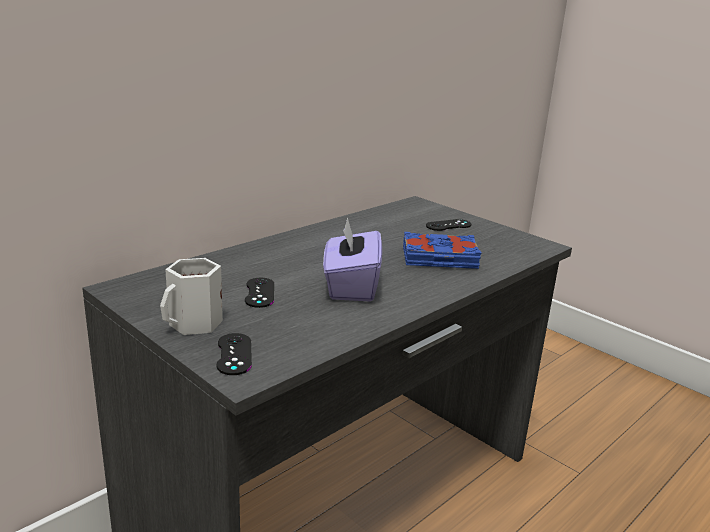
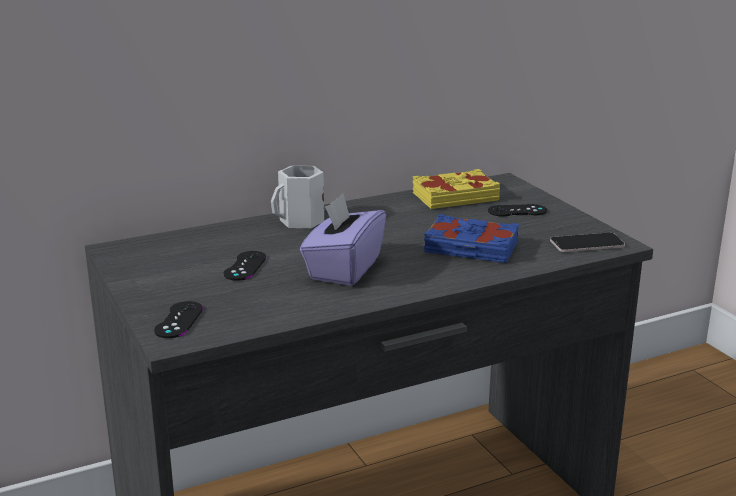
camera: 20 degrees right, 0 degrees up
white mug [160,258,223,335] -> white mug moved to [271,165,324,228]
none -> yellow book [412,169,500,209]
none -> phone [550,232,625,252]

